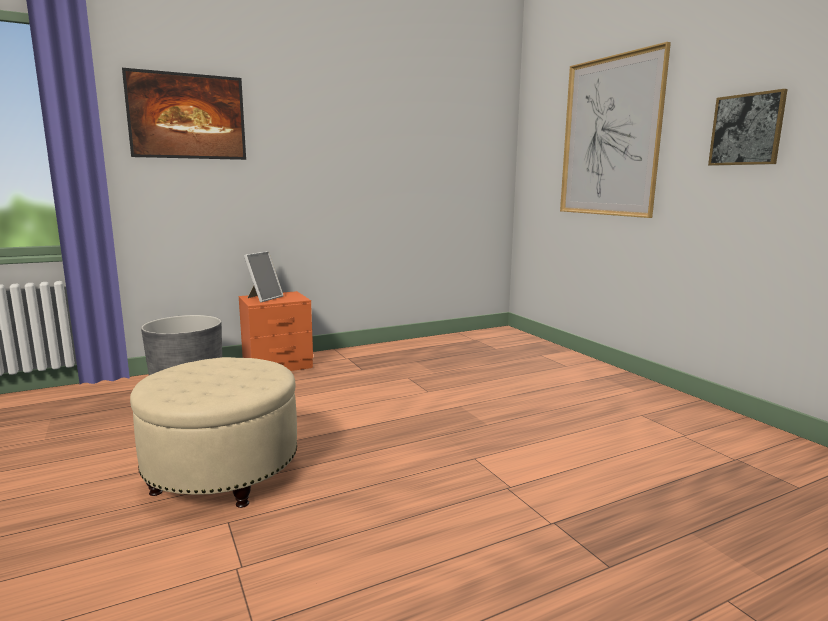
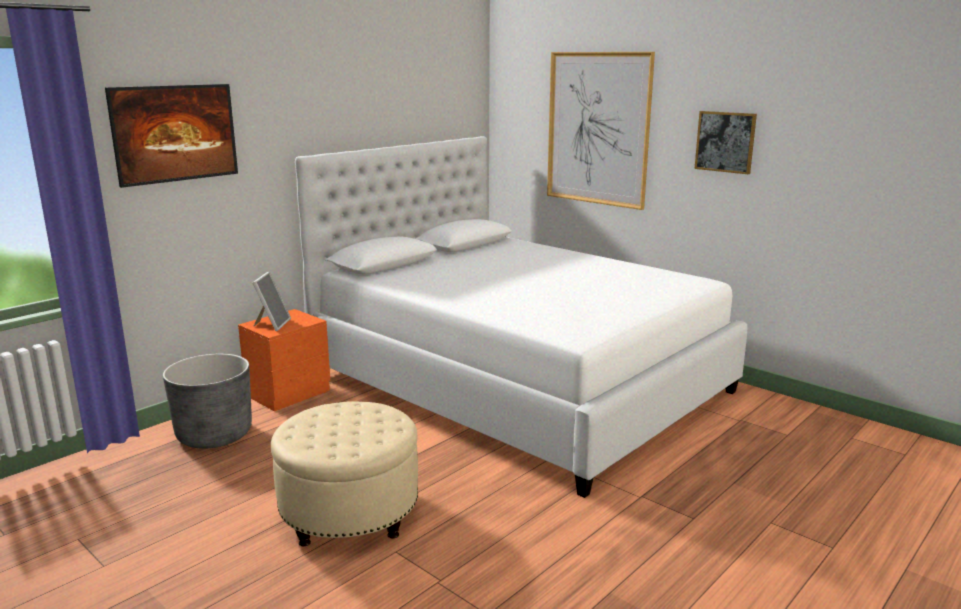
camera: 20 degrees left, 5 degrees up
none -> white bed [295,136,748,498]

